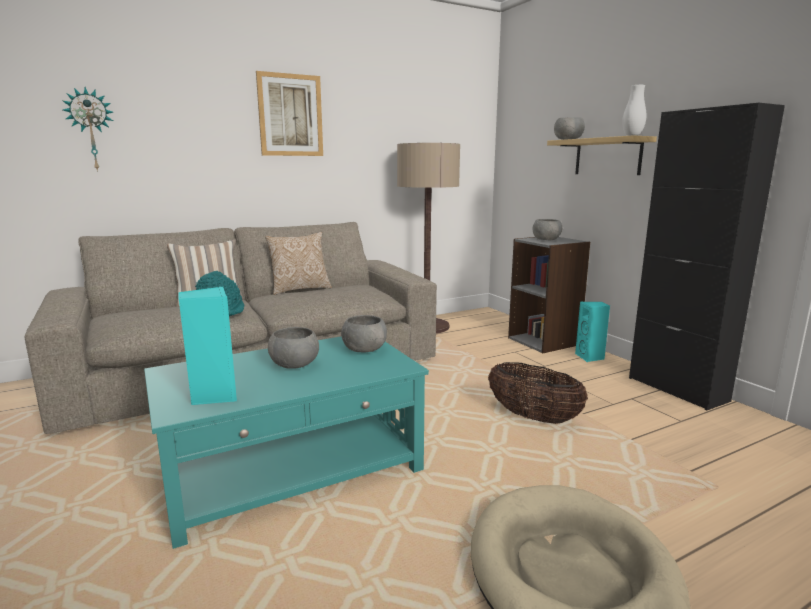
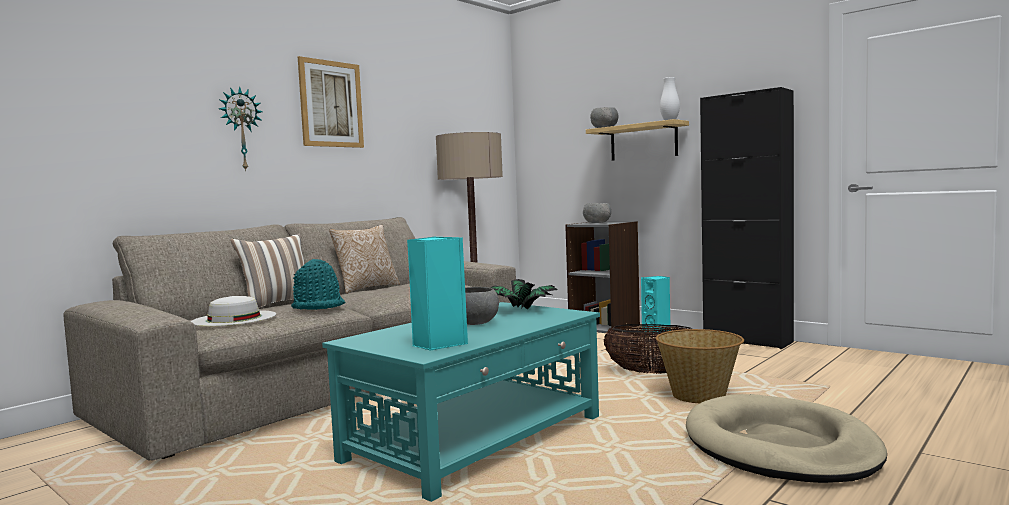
camera: 20 degrees left, 10 degrees down
wall clock [63,87,113,172] -> wall clock moved to [218,86,262,172]
grey bowl [341,315,387,353] -> potted plant [490,279,558,310]
none -> white hat [191,296,276,326]
none -> basket [656,329,744,403]

